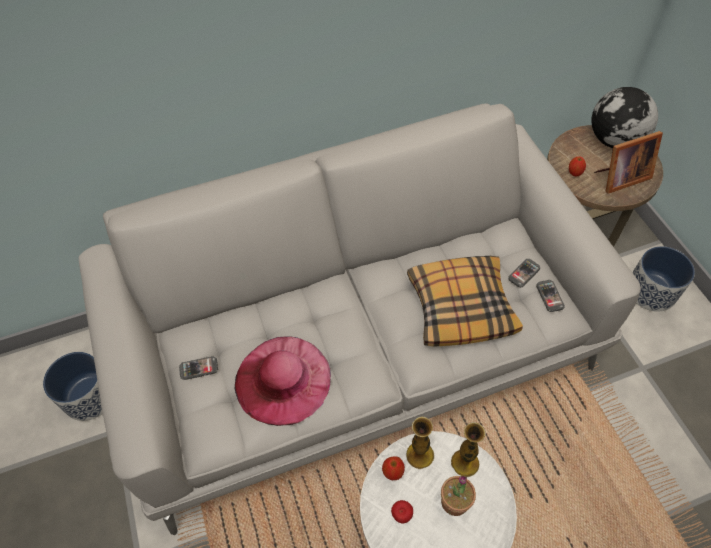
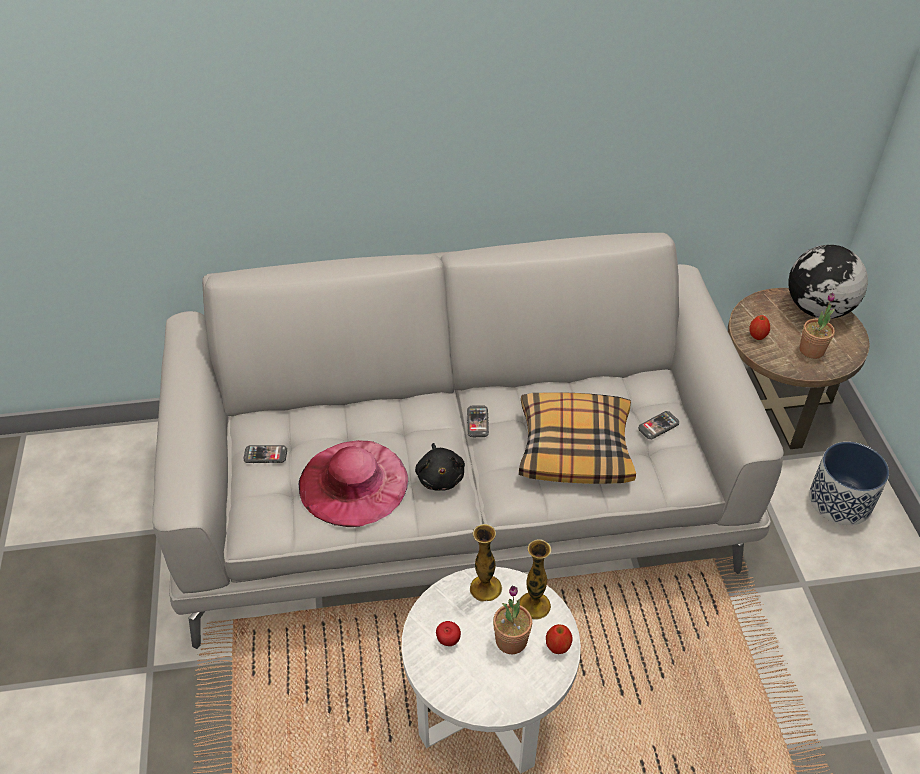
camera: 10 degrees right, 10 degrees down
planter [43,352,103,421] -> none
apple [382,456,405,480] -> apple moved to [546,624,572,654]
phone [536,280,565,312] -> phone moved to [467,406,489,437]
picture frame [594,131,663,194] -> potted plant [800,292,835,359]
none -> black plush toy [415,443,465,491]

